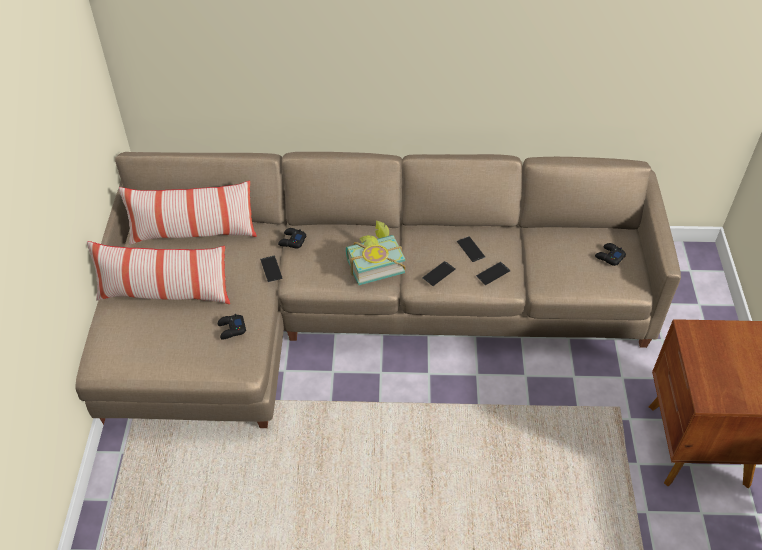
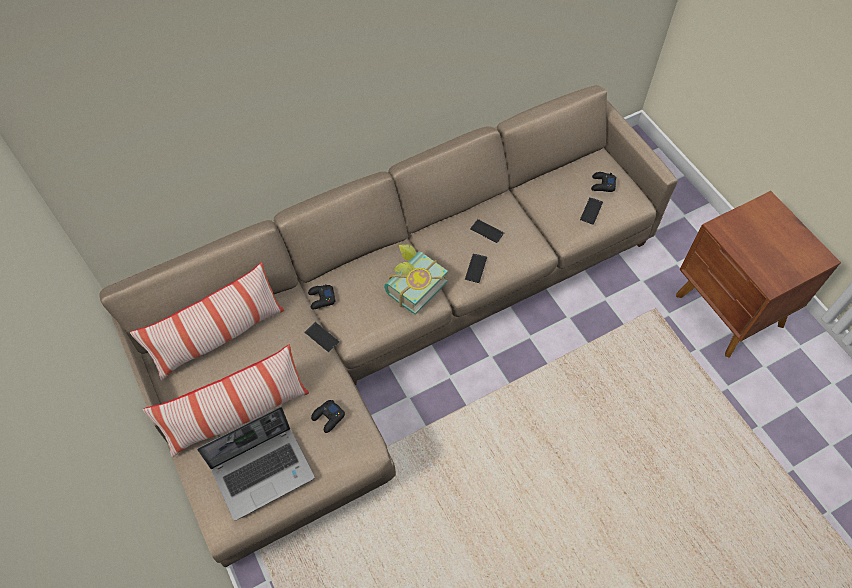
camera: 30 degrees left, 10 degrees up
phone [476,262,511,285] -> phone moved to [580,197,603,225]
none -> laptop [197,407,315,520]

